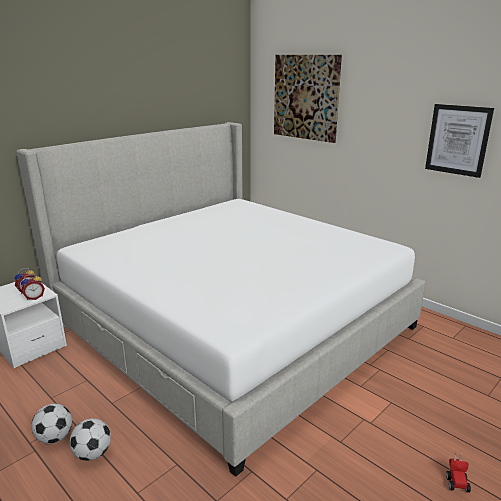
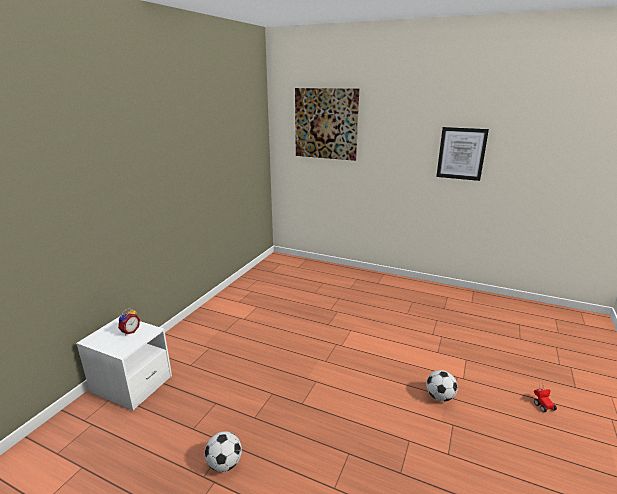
camera: 20 degrees left, 0 degrees up
bed [16,122,426,477] -> none
alarm clock [21,274,45,300] -> none
football [70,418,111,461] -> football moved to [426,370,458,402]

